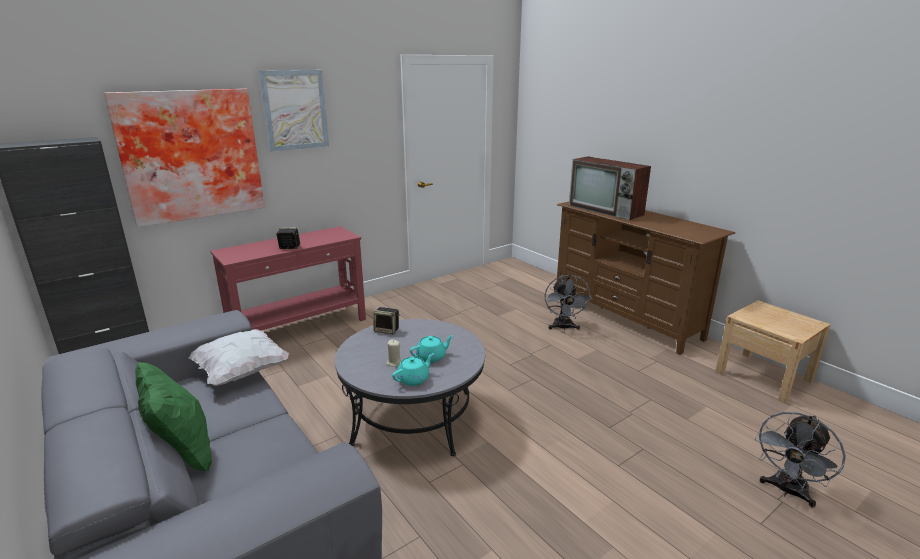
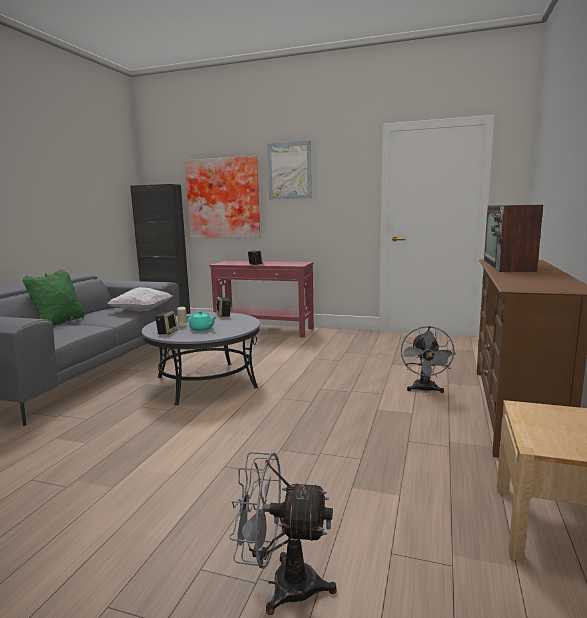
camera: 55 degrees right, 10 degrees down
turquoise teapot [392,353,434,386] -> speaker [155,311,178,334]
grey fan [545,274,592,330] -> grey fan turned 45 degrees counterclockwise [401,326,456,393]

